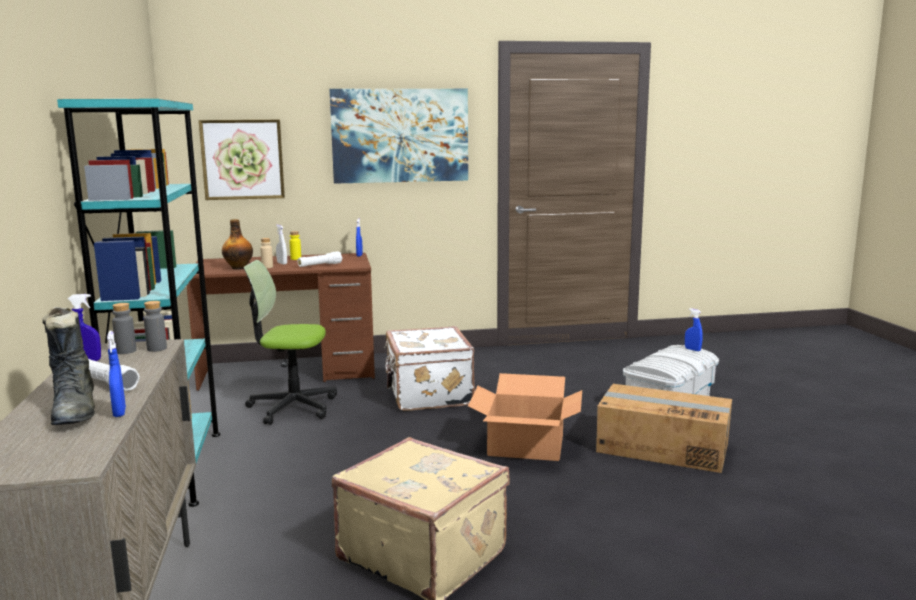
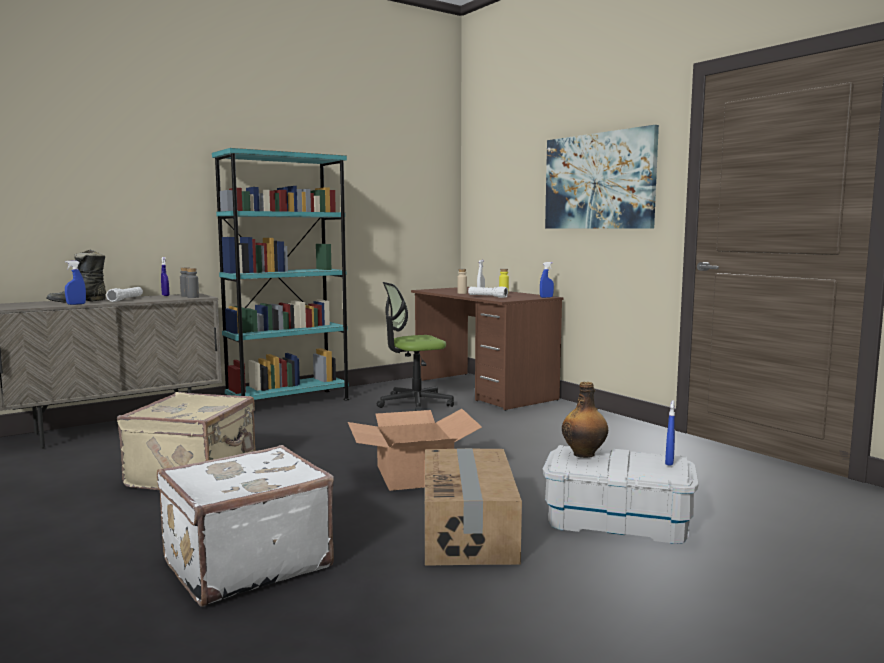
camera: 65 degrees right, 5 degrees down
picture [199,120,285,200] -> none
bottle [222,219,253,270] -> bottle moved to [562,382,608,458]
office chair [244,260,337,425] -> office chair turned 90 degrees counterclockwise [377,282,454,411]
white suitcase [384,326,475,411] -> white suitcase moved to [157,445,334,607]

